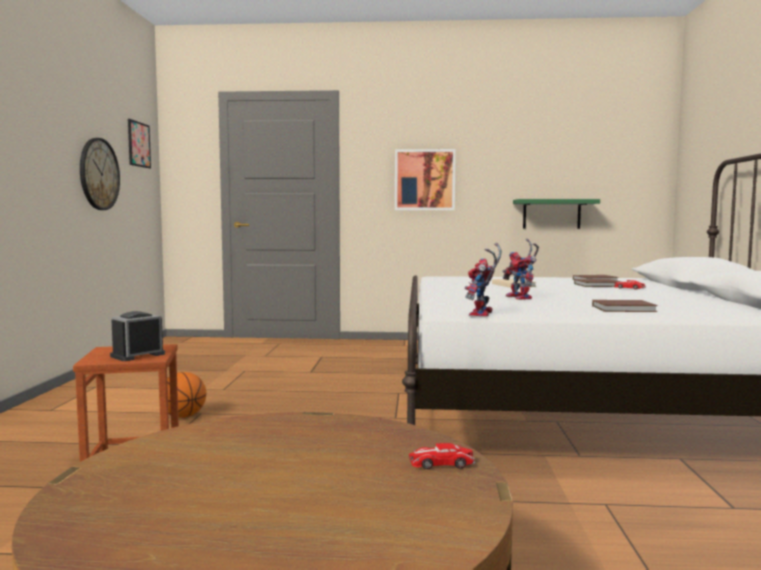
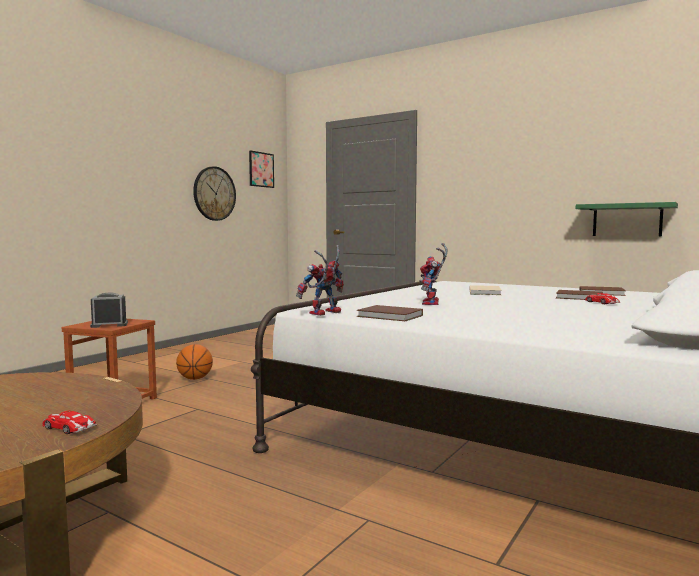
camera: 30 degrees right, 0 degrees up
picture [395,149,456,210] -> none
brown book [592,300,658,312] -> brown book moved to [357,305,423,321]

